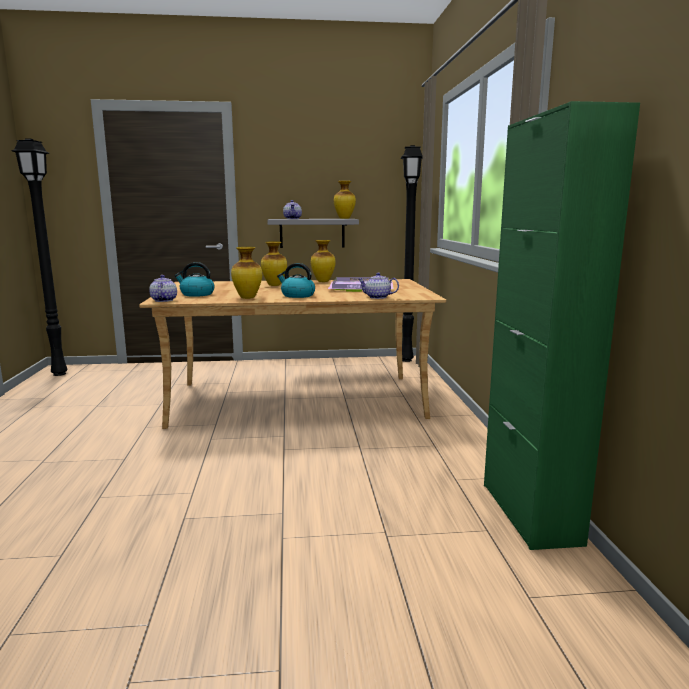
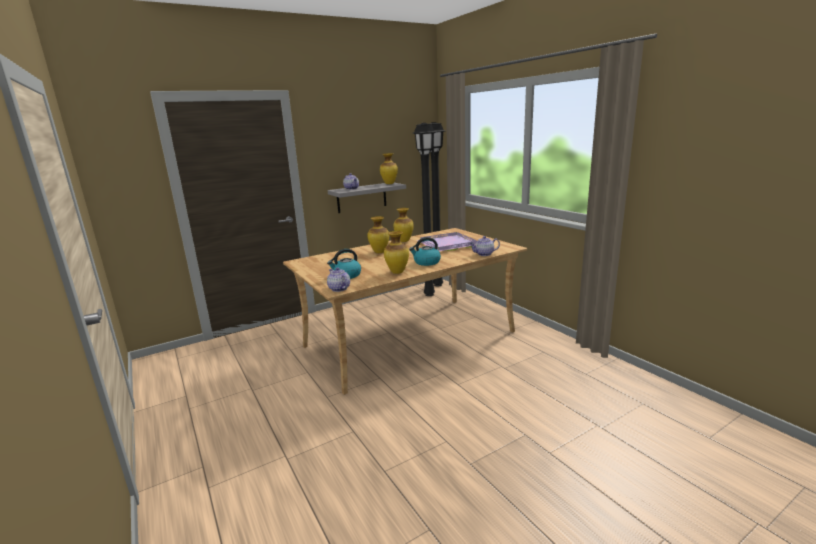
camera: 25 degrees left, 5 degrees up
black floor lamp [11,138,68,376] -> black floor lamp moved to [413,123,436,296]
green cabinet [484,101,640,550] -> none

